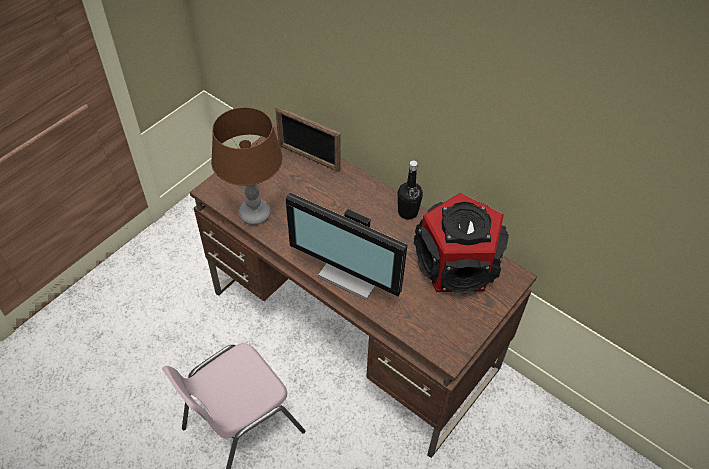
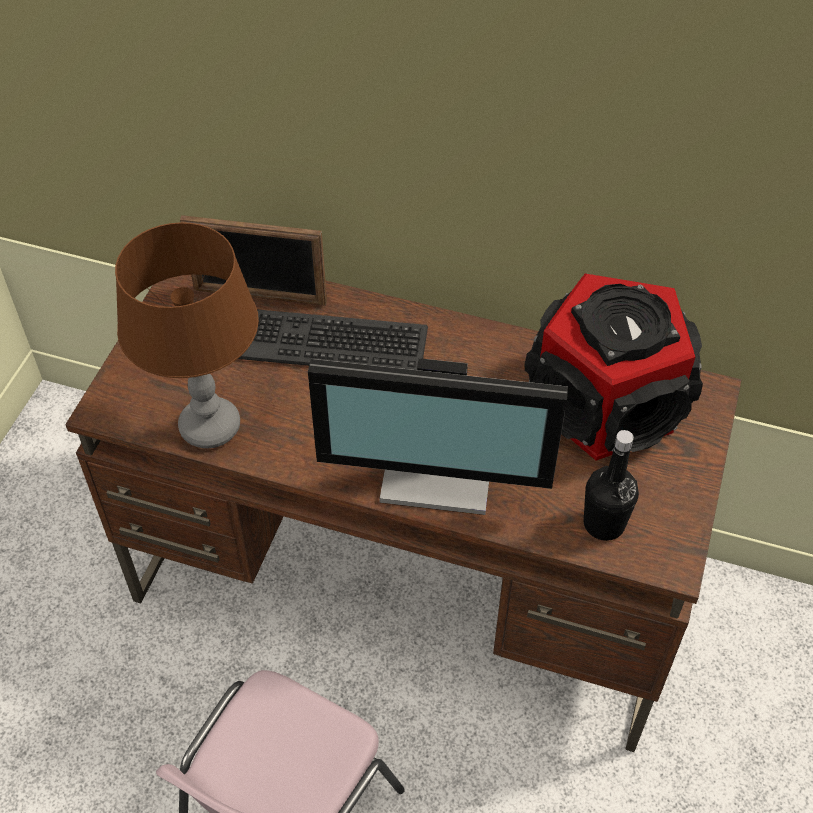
camera: 20 degrees left, 0 degrees up
black bottle [398,161,423,219] -> black bottle moved to [584,430,639,541]
none -> keyboard [238,309,428,370]

